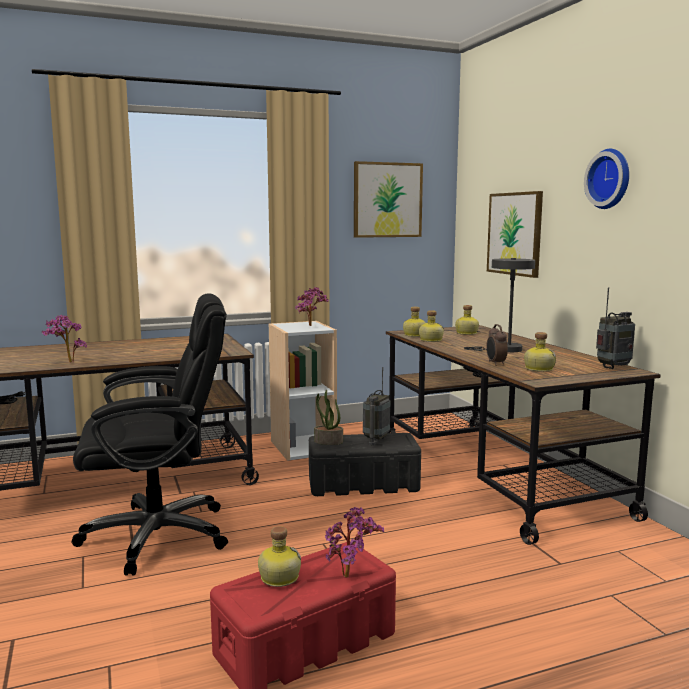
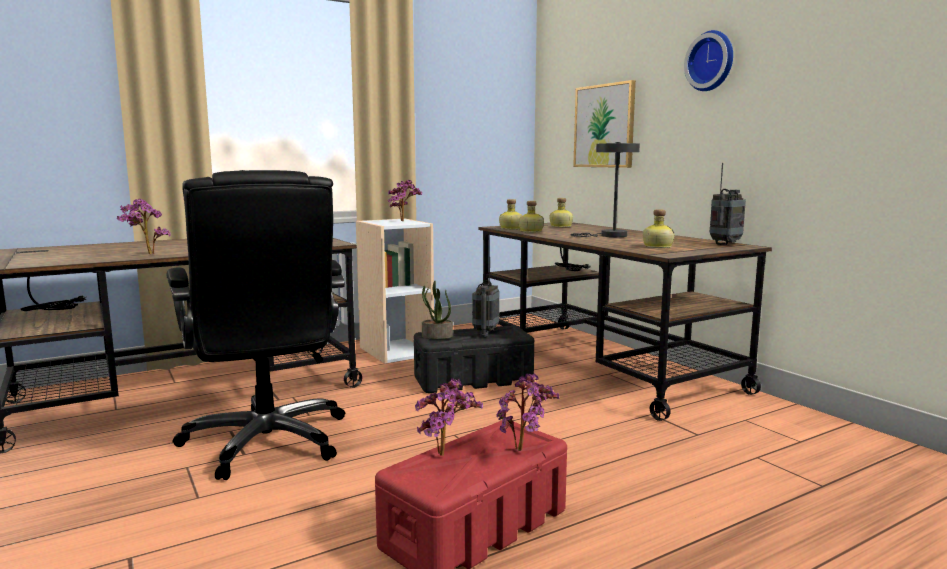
camera: 10 degrees left, 0 degrees up
black office chair [71,293,228,575] -> black office chair turned 90 degrees clockwise [167,170,345,480]
bottle [258,527,301,587] -> potted plant [415,378,483,456]
picture [354,161,423,238] -> none
alarm clock [486,324,508,366] -> none

